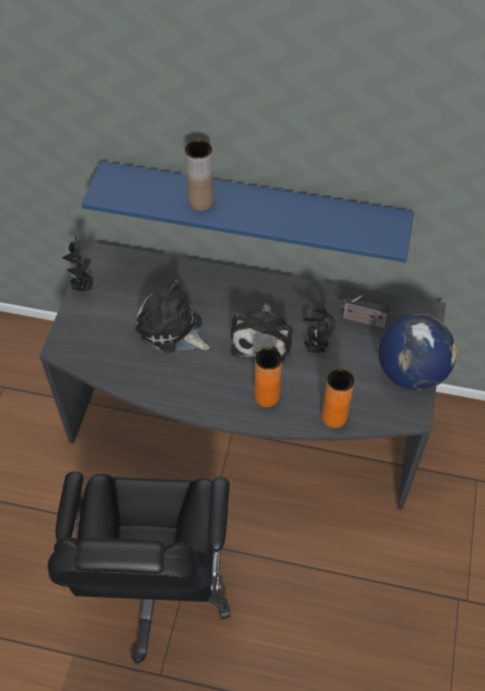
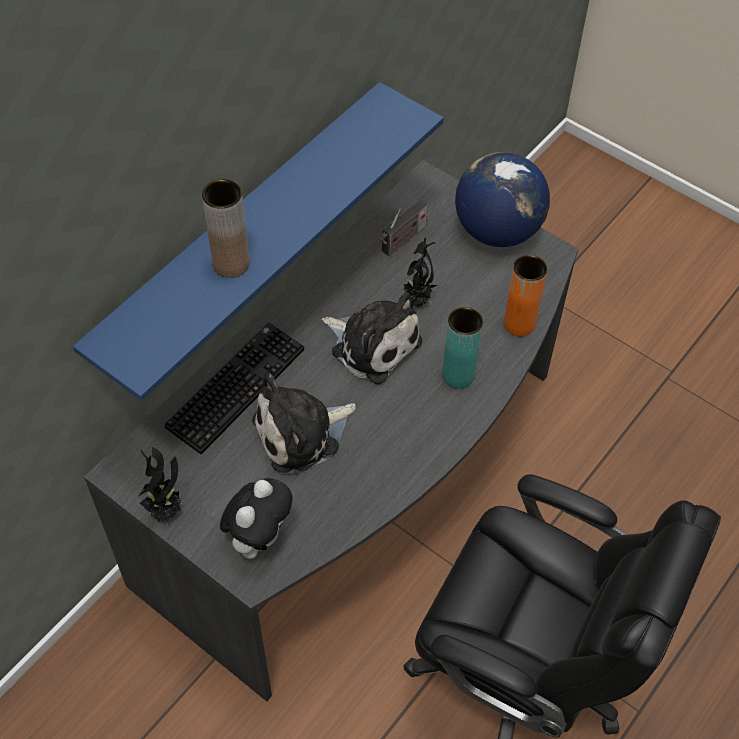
camera: 65 degrees left, 0 degrees up
orange vase [255,348,282,407] -> turquoise vase [442,307,483,389]
none -> keyboard [164,323,304,454]
none -> plush toy [220,478,293,559]

